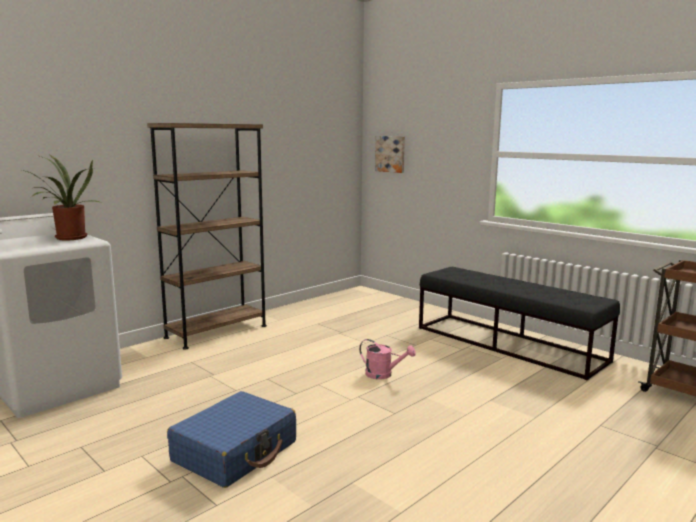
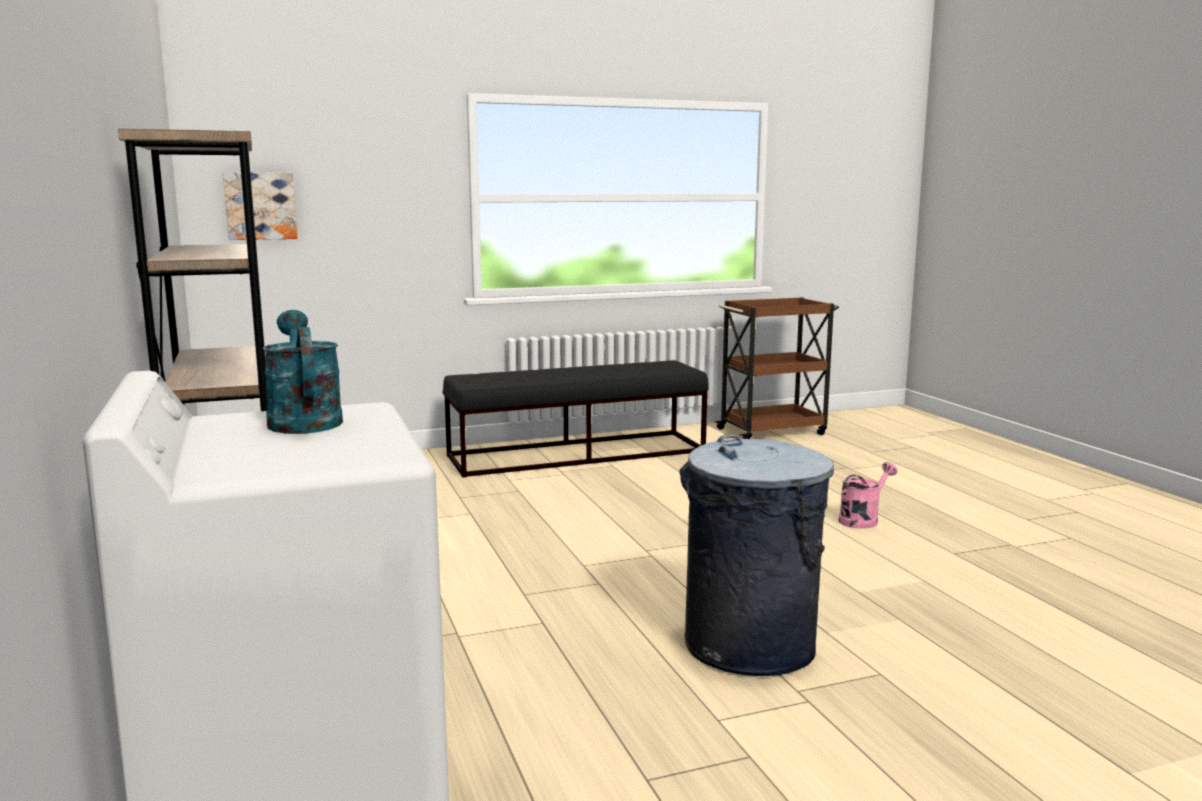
camera: 65 degrees left, 0 degrees up
potted plant [22,155,101,241] -> turquoise watering can [263,310,343,434]
blue suitcase [167,391,296,488] -> grey trash can [679,434,834,676]
pink watering can [359,339,416,379] -> pink watering can moved to [839,462,897,529]

